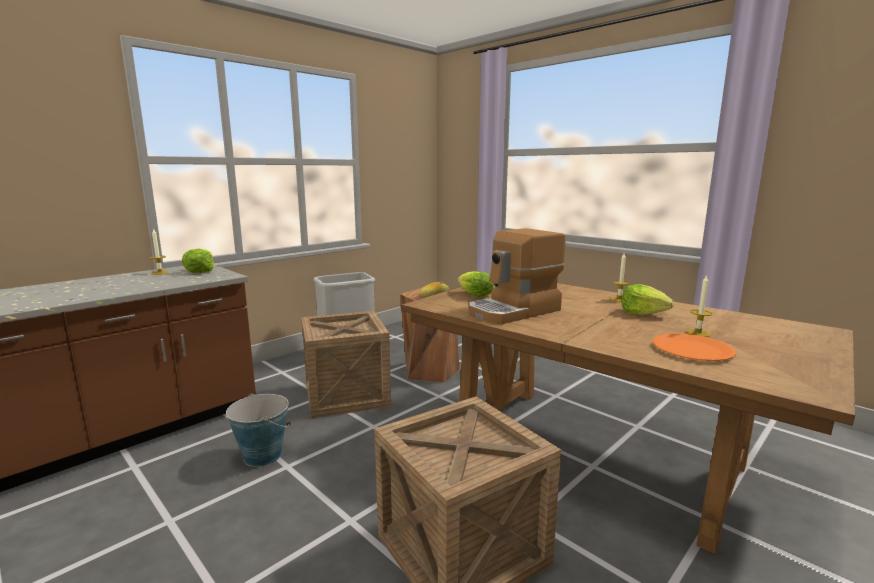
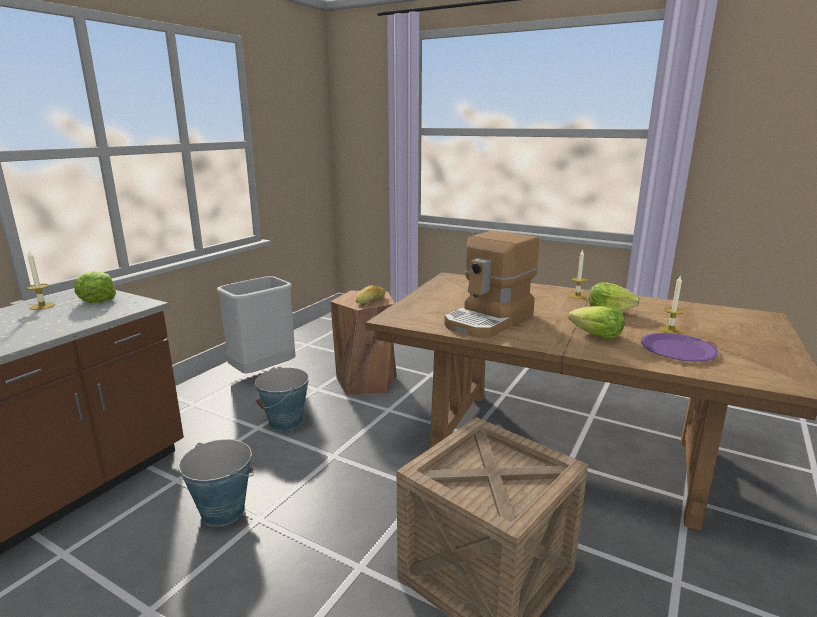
camera: 15 degrees left, 5 degrees up
crate [301,311,391,419] -> bucket [255,367,309,431]
lettuce [458,271,494,297] -> lettuce moved to [569,306,625,339]
orange plate [653,333,736,361] -> purple plate [641,333,718,362]

